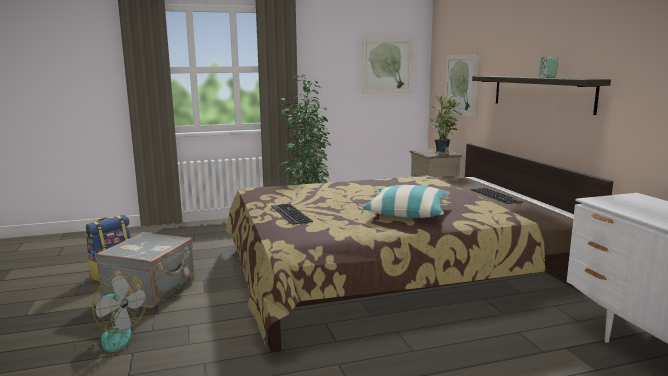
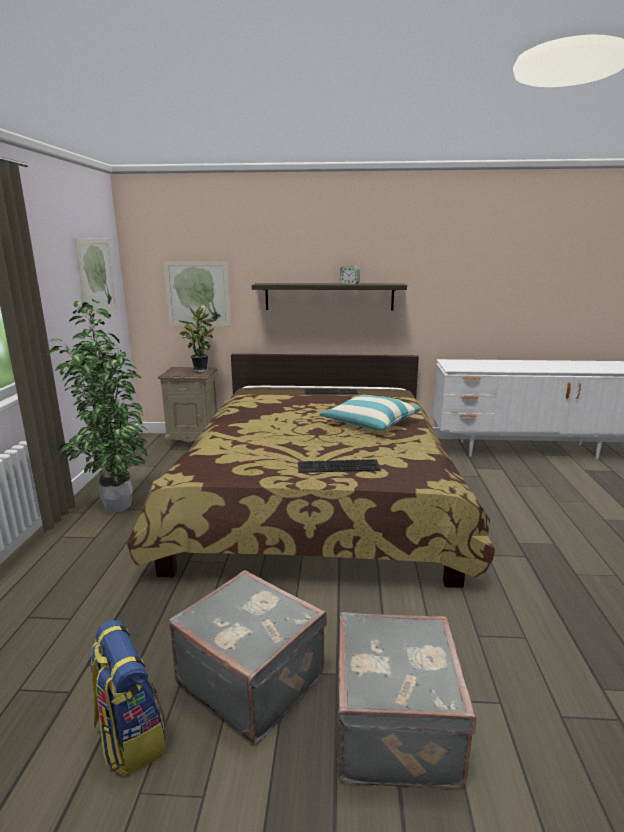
camera: 70 degrees left, 5 degrees up
fan [73,274,147,352] -> grey suitcase [337,612,476,788]

